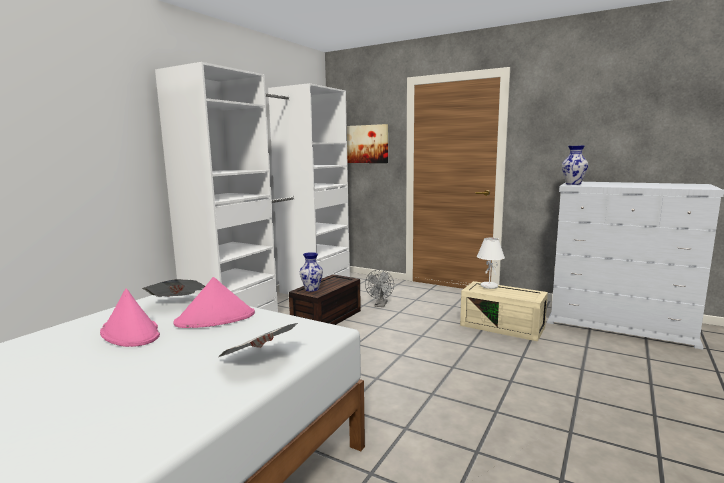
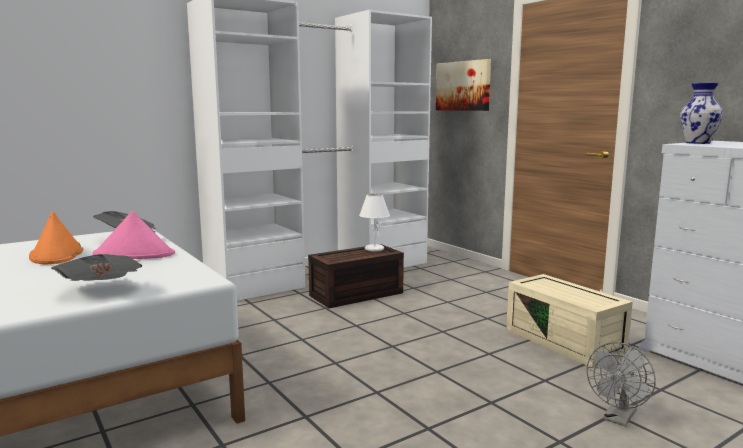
camera: 25 degrees right, 0 degrees up
pink hat [100,288,160,347] -> orange hat [29,211,83,264]
vase [300,252,323,292] -> none
grey fan [365,269,394,307] -> grey fan moved to [587,342,656,427]
white table lamp [477,238,505,289] -> white table lamp moved to [359,193,390,251]

